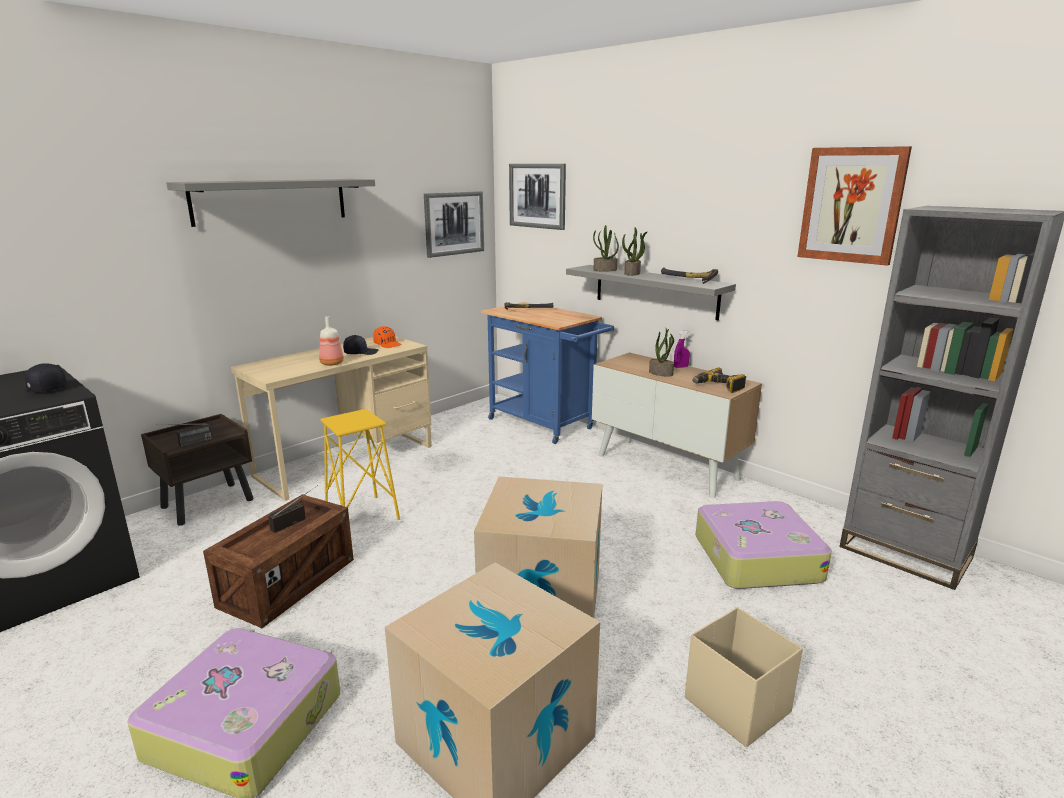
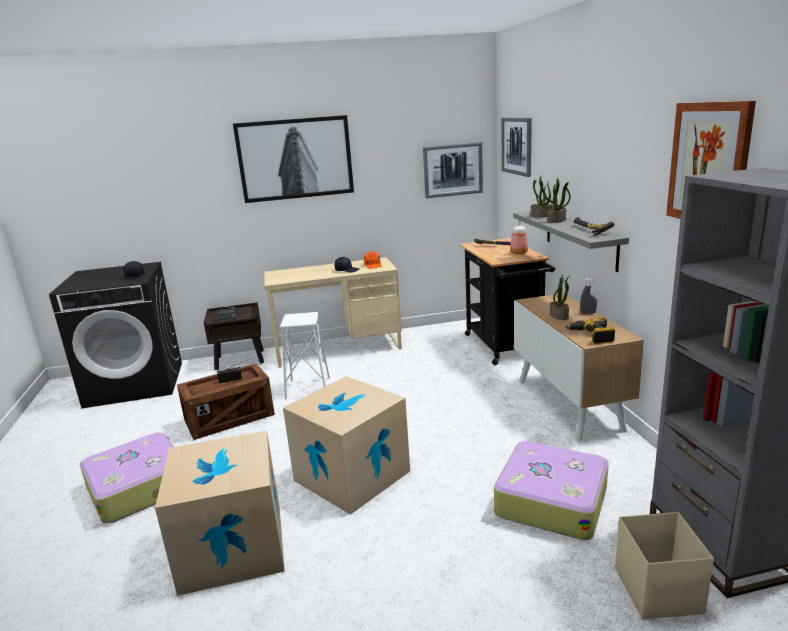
camera: 35 degrees right, 0 degrees up
grey shelf [166,179,375,227] -> picture [233,115,354,203]
bottle [319,316,344,366] -> bottle moved to [510,220,528,254]
yellow stool [320,409,400,520] -> white stool [280,312,330,400]
blue cart [481,302,614,444] -> black cart [460,238,555,365]
purple spray bottle [674,331,690,368] -> grey spray bottle [580,279,597,314]
beige storage box [685,607,803,747] -> beige storage box moved to [615,512,714,619]

